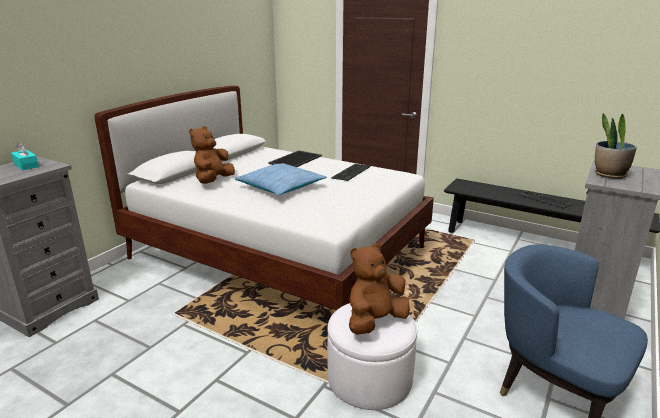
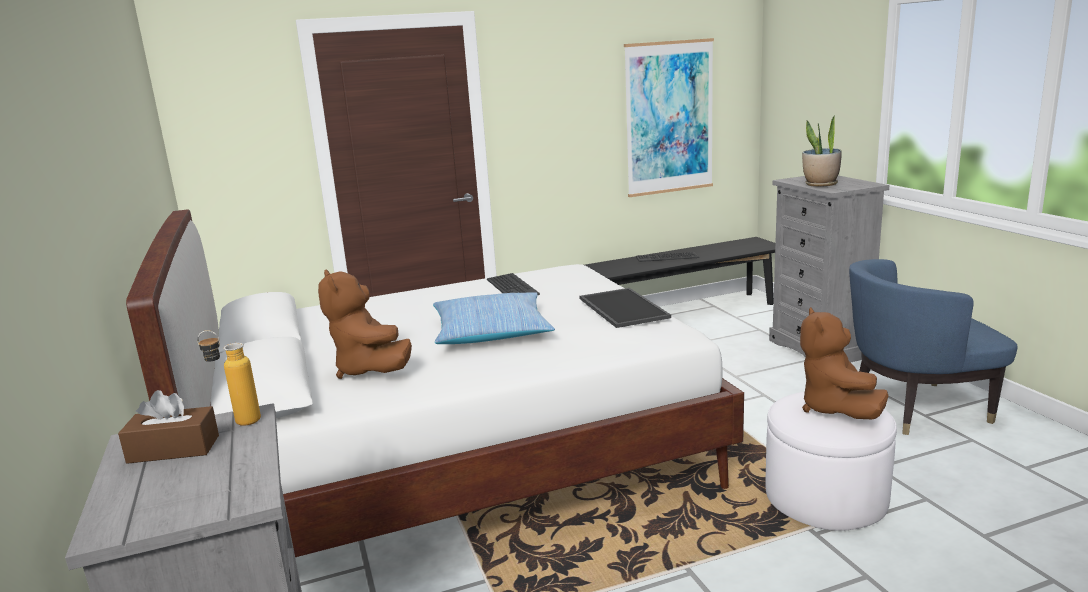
camera: 50 degrees left, 5 degrees down
turquoise tissue box [11,143,39,170] -> brown tissue box [118,390,219,464]
tray [269,150,322,167] -> tray moved to [579,288,671,328]
none -> bottle [197,330,261,426]
none -> picture [624,38,714,197]

